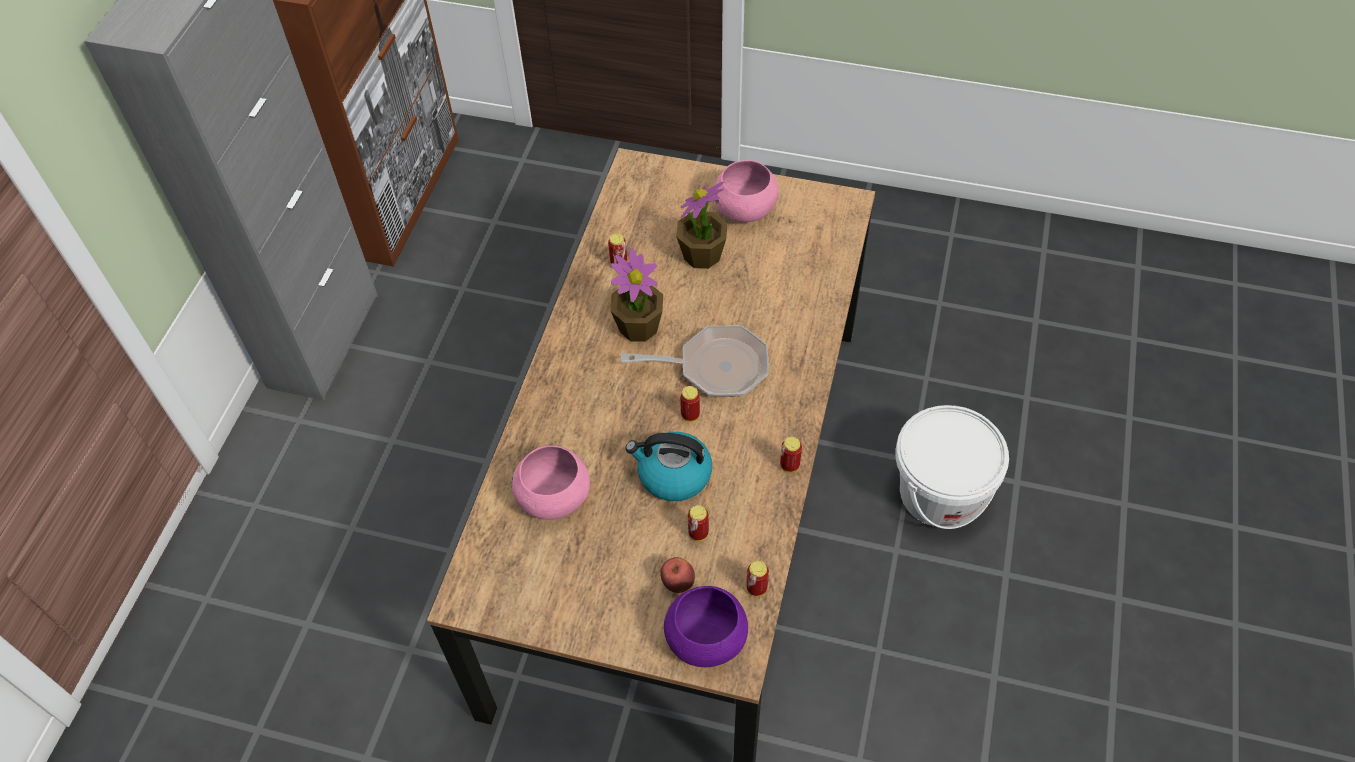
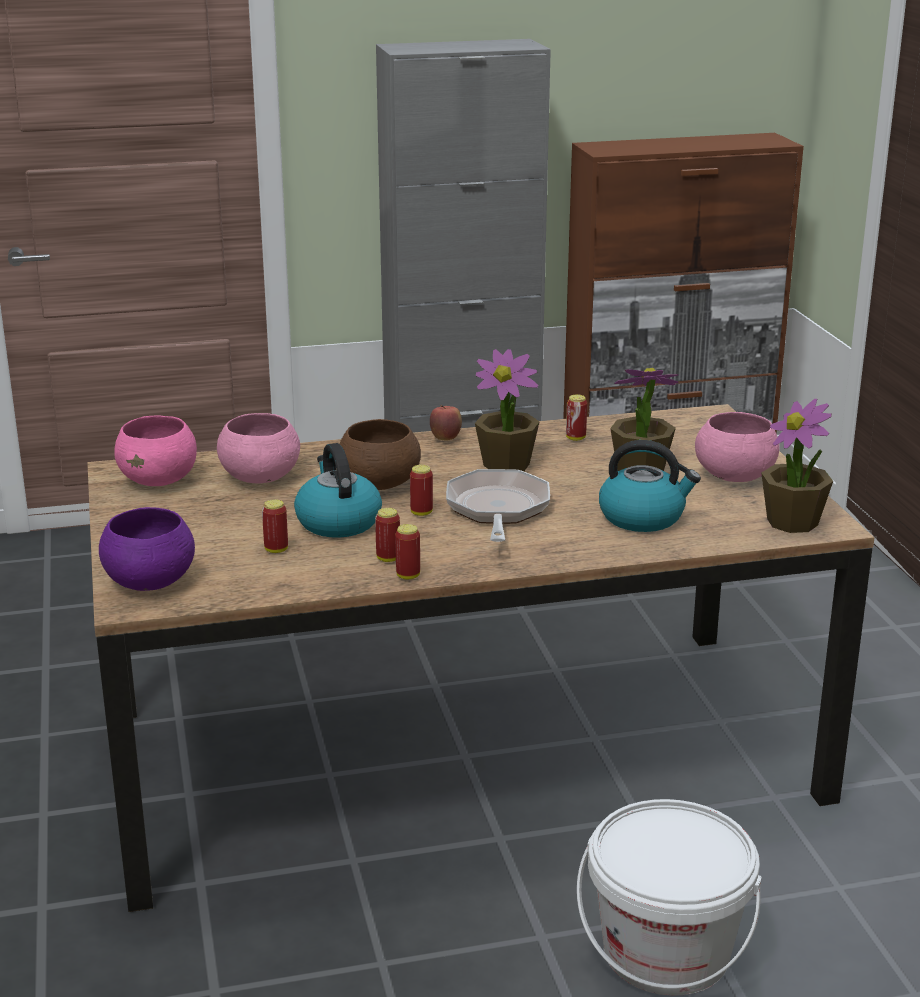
camera: 60 degrees right, 30 degrees down
frying pan [621,325,769,397] -> frying pan turned 150 degrees counterclockwise [446,469,550,542]
apple [660,557,695,593] -> apple moved to [430,405,462,440]
can [746,561,769,597] -> can moved to [375,508,400,562]
none -> pink bowl [114,415,197,486]
none -> brown bowl [340,419,421,490]
none -> kettle [599,440,701,532]
none -> potted plant [761,399,833,533]

